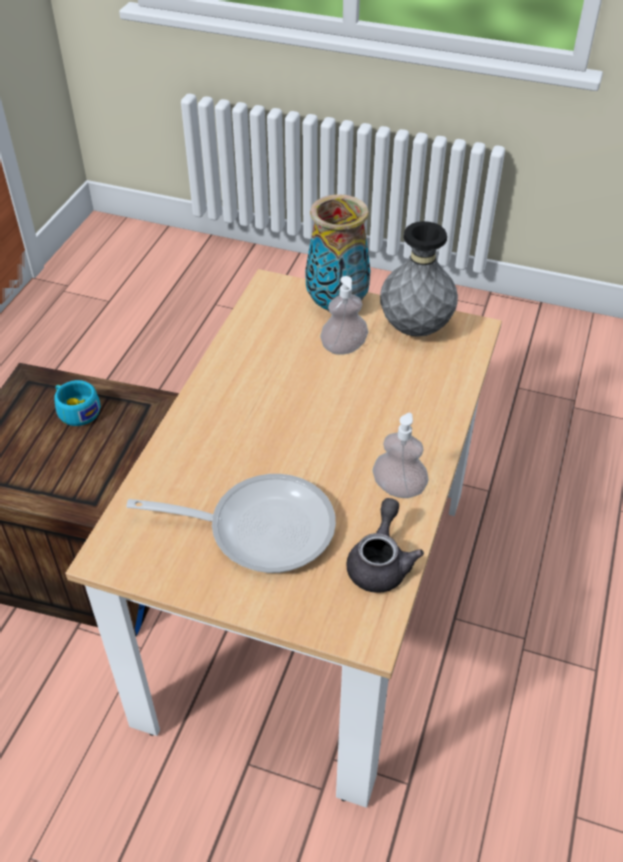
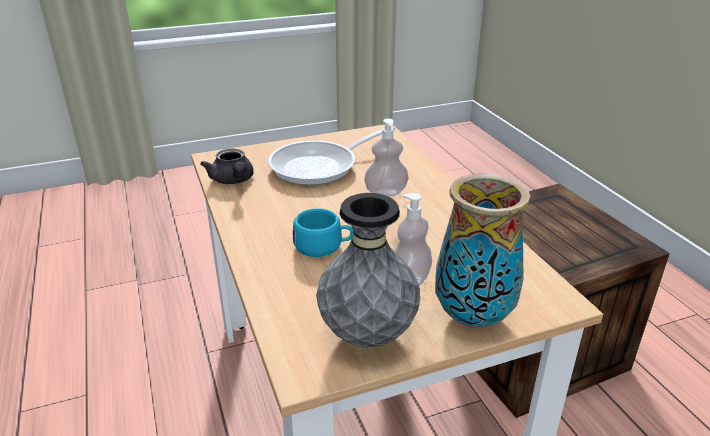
camera: 140 degrees right, 15 degrees down
turquoise cup [54,380,100,426] -> turquoise cup moved to [293,208,353,257]
soap dispenser [372,413,429,498] -> soap dispenser moved to [364,118,409,197]

